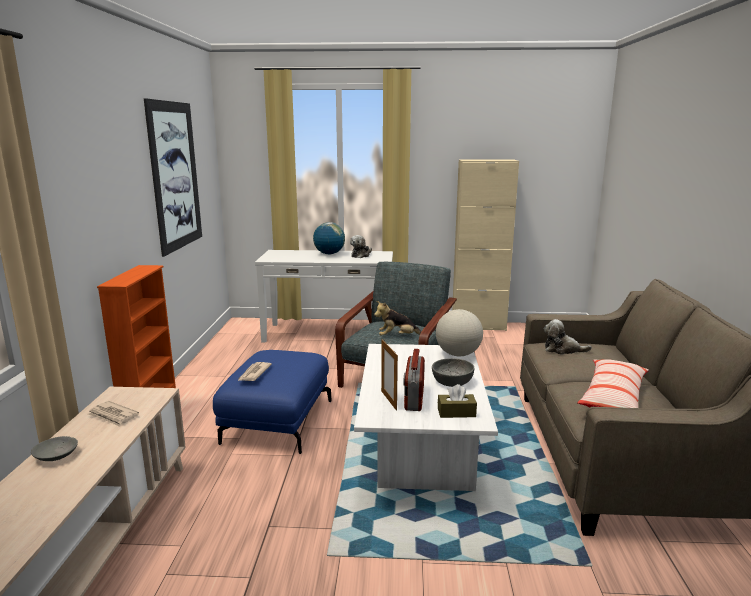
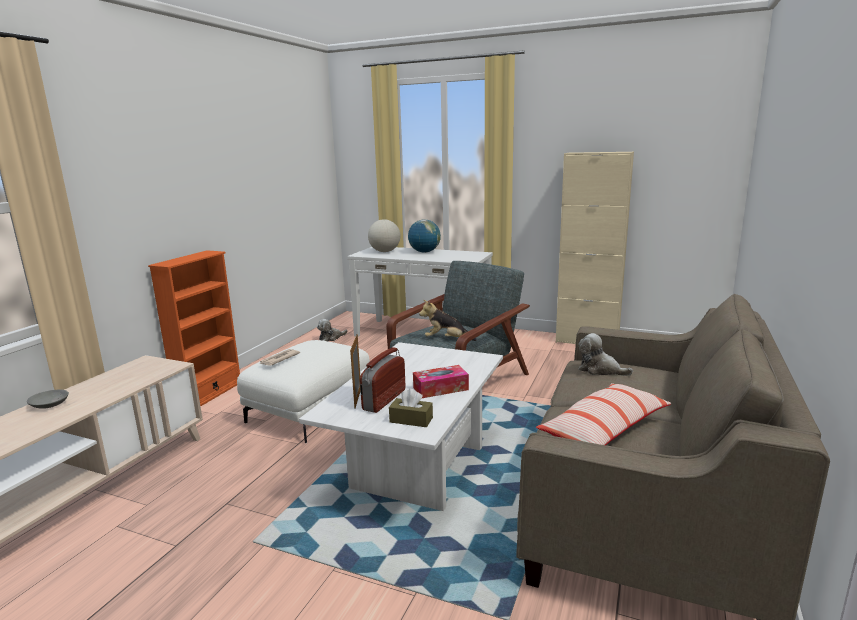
camera: 20 degrees right, 0 degrees up
newspaper [88,401,139,427] -> none
picture [144,98,202,257] -> none
blue ottoman [213,350,332,454] -> white ottoman [237,340,370,443]
plush toy [350,235,372,258] -> plush toy moved to [317,319,347,341]
grey bowl [432,358,474,387] -> tissue box [413,365,469,398]
globe [436,309,483,356] -> globe moved to [368,219,401,252]

